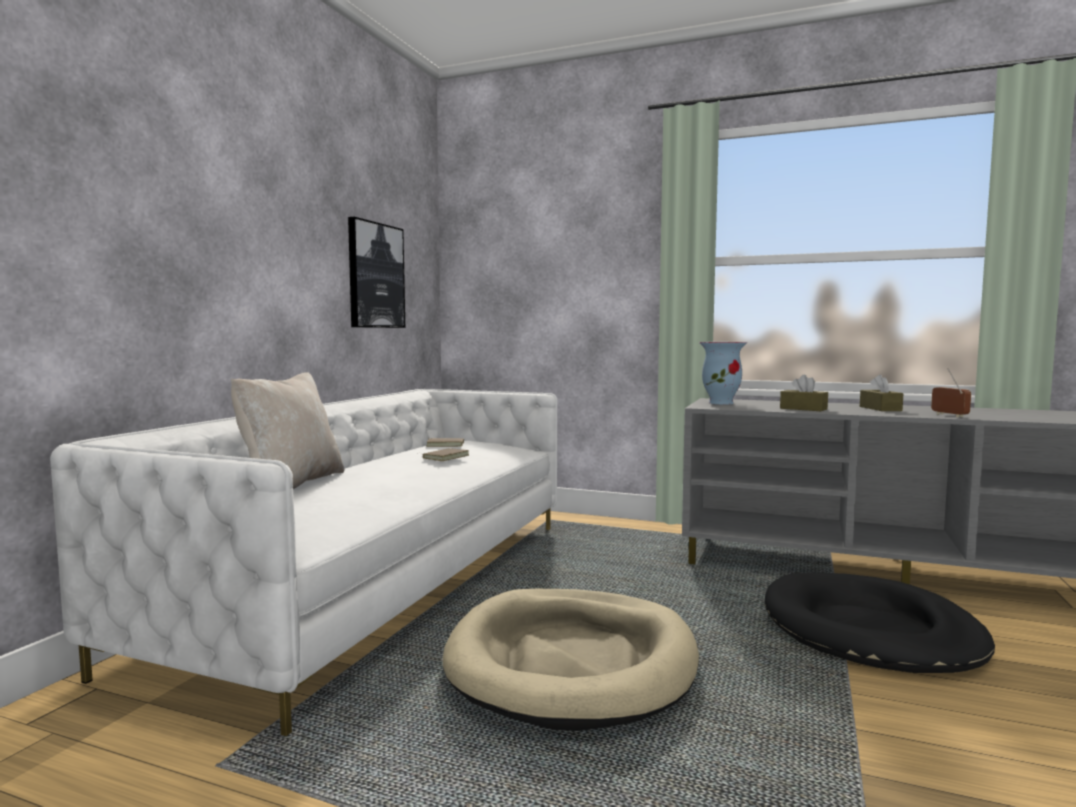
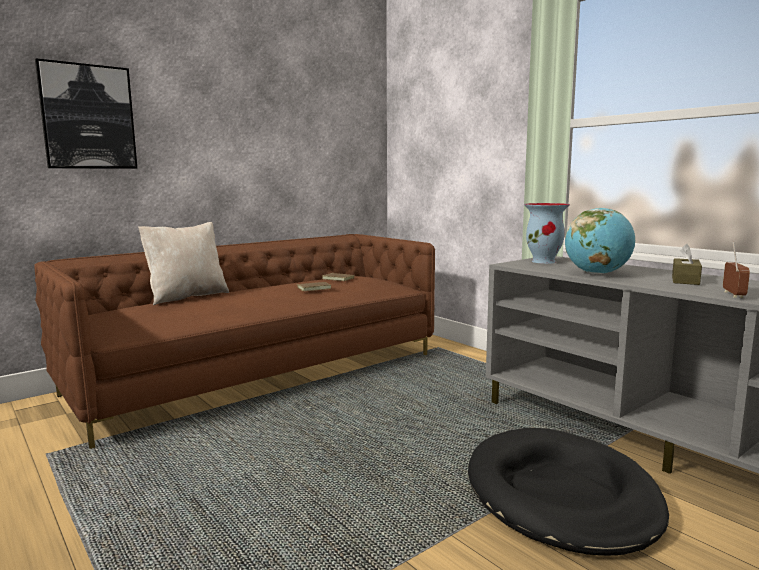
camera: 30 degrees right, 5 degrees up
white sofa [50,389,557,736] -> brown sofa [34,234,435,449]
picture [348,217,405,328] -> picture moved to [35,58,137,169]
beige dog bed [443,589,699,731] -> none
brown tissue box [780,375,828,411] -> globe [565,208,635,274]

